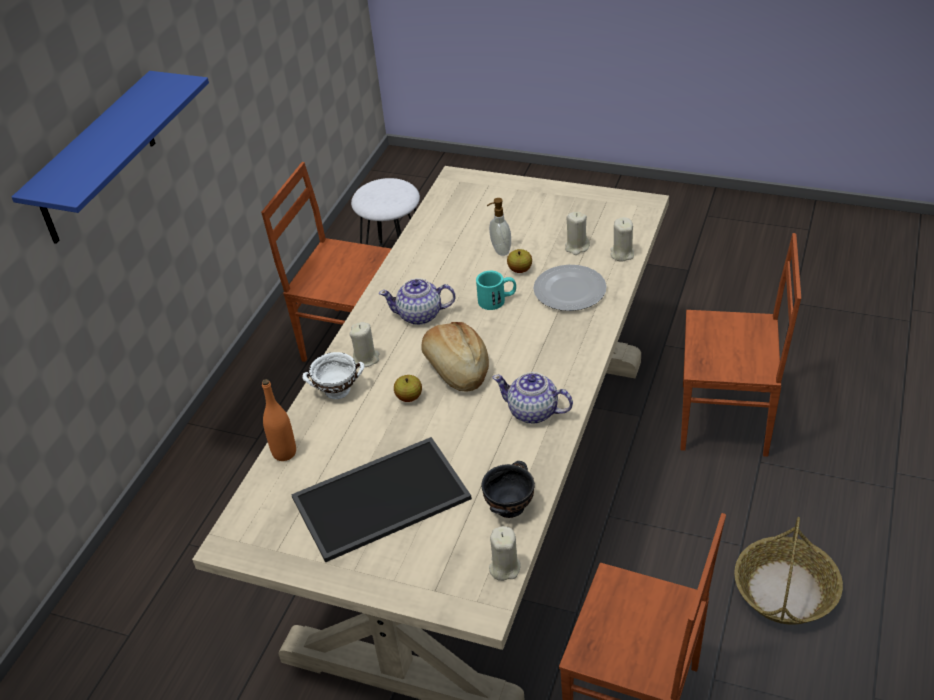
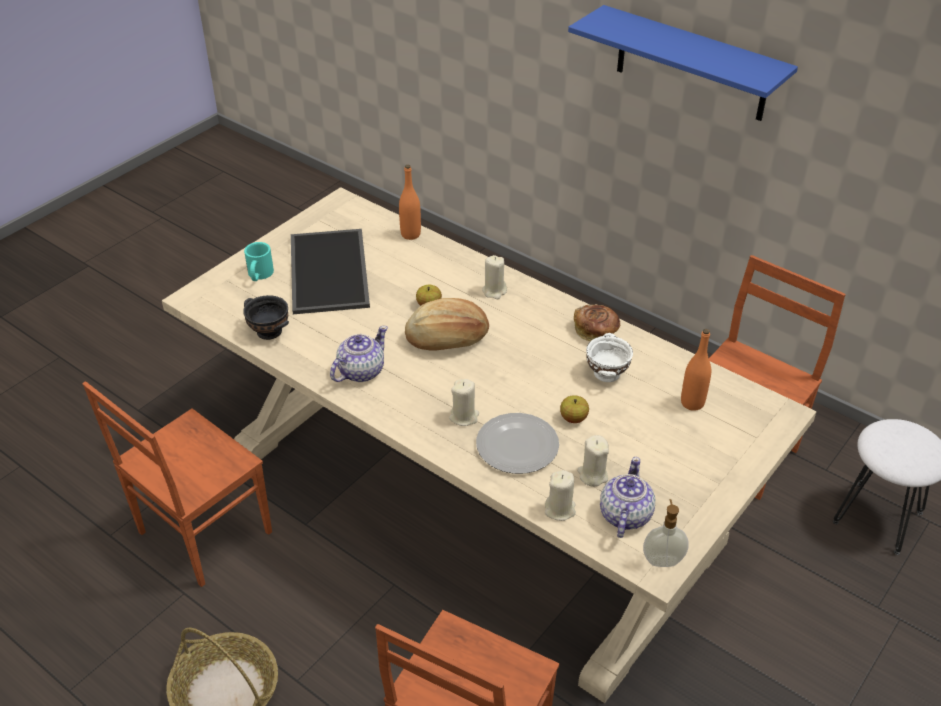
camera: 105 degrees right, 0 degrees up
white bowl [302,352,364,399] -> white bowl moved to [586,333,633,382]
teapot [379,278,456,325] -> teapot moved to [600,457,655,538]
turquoise mug [476,271,516,310] -> turquoise mug moved to [244,242,274,281]
soap dispenser [487,198,511,256] -> soap dispenser moved to [643,499,689,567]
beige candle [489,526,521,581] -> beige candle moved to [449,379,479,426]
none -> bread [574,304,620,341]
none -> orange bottle [681,329,711,411]

